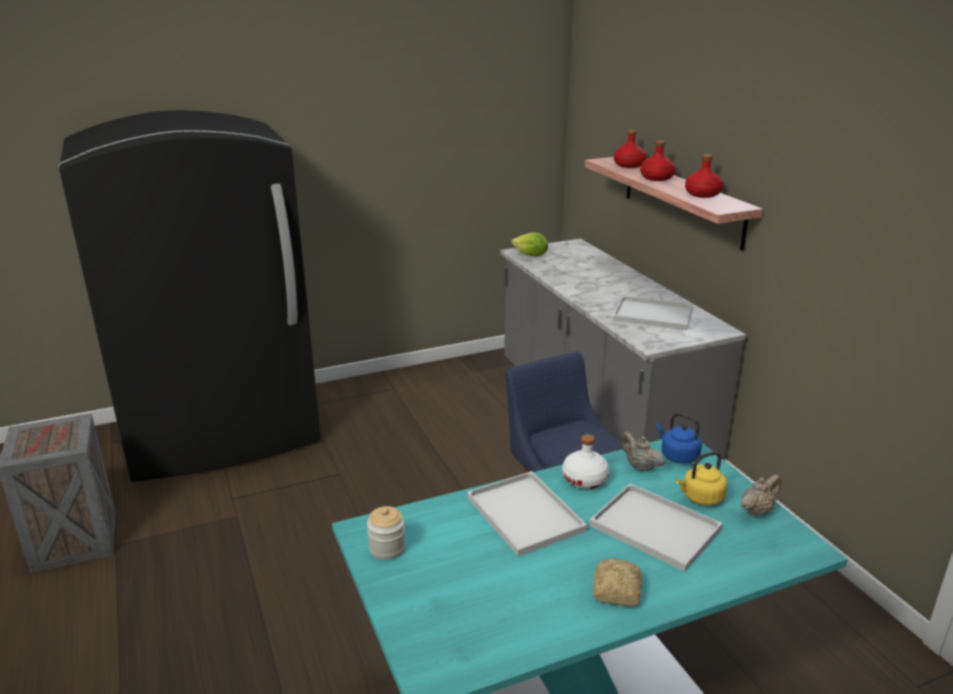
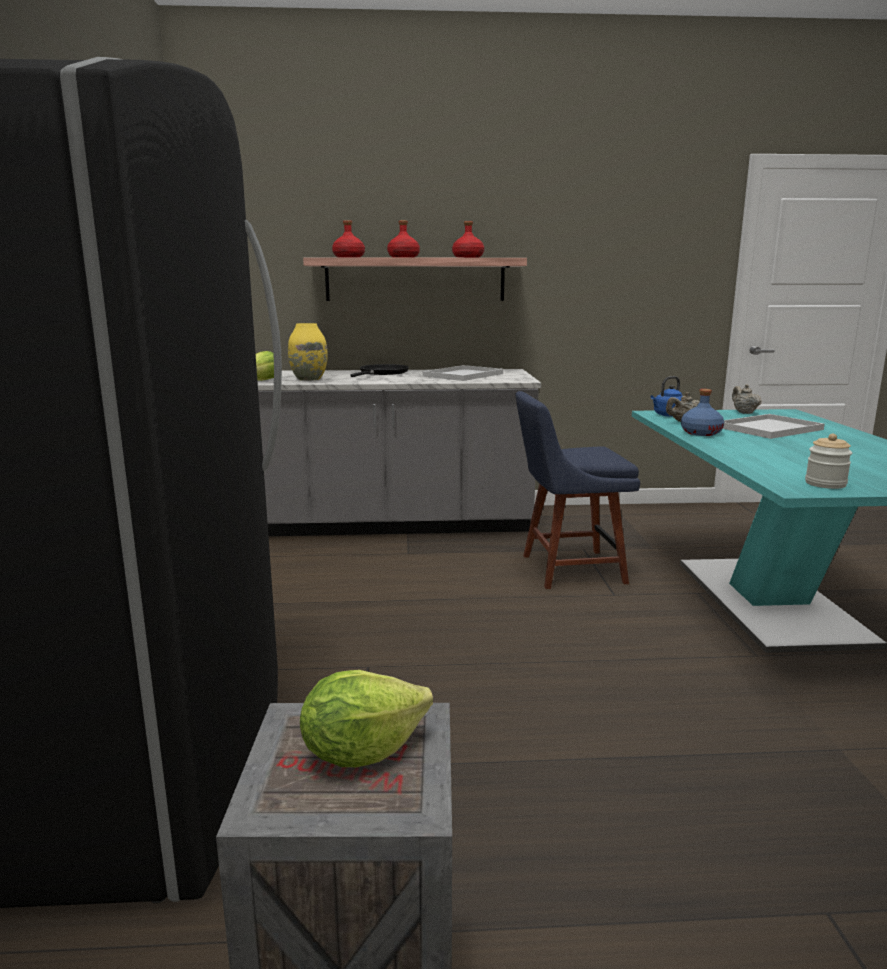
camera: 70 degrees left, 10 degrees down
white tray [467,471,587,557] -> none
white bottle [562,434,609,489] -> blue bottle [681,389,724,436]
bread [593,558,642,606] -> none
yellow kettle [676,452,728,506] -> none
none -> yellow vase [288,323,328,381]
none -> lettuce [300,670,433,767]
none -> black frying pan [350,364,409,377]

